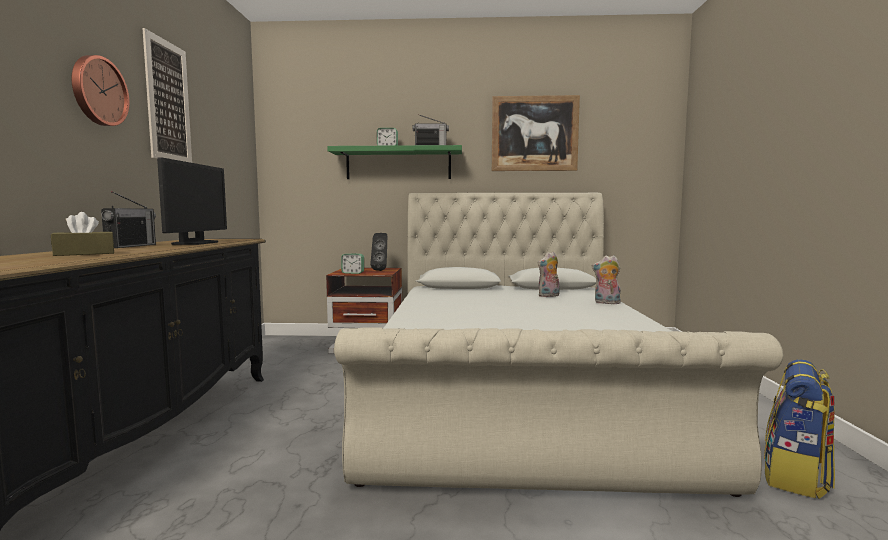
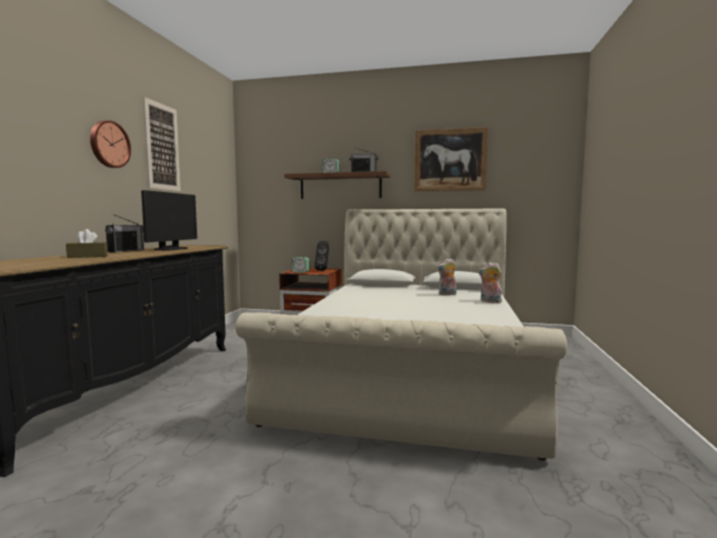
camera: 10 degrees right, 0 degrees up
green shelf [327,145,462,179] -> brown shelf [284,171,390,199]
backpack [764,359,835,499] -> none

